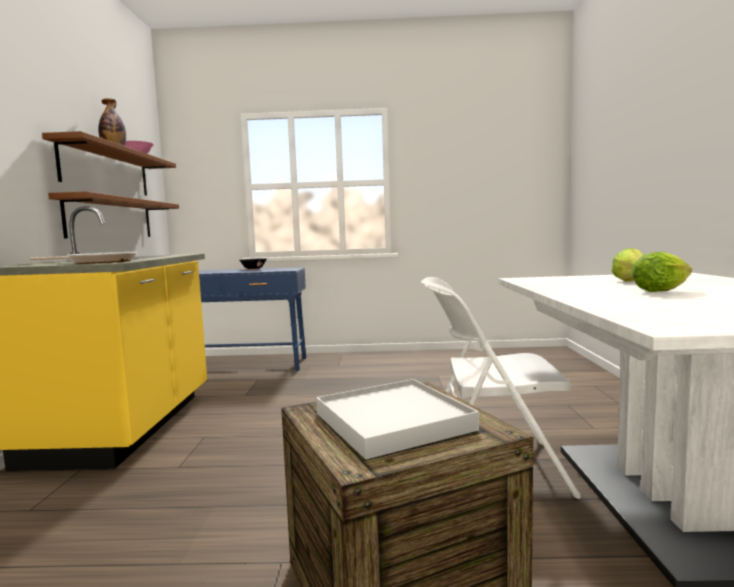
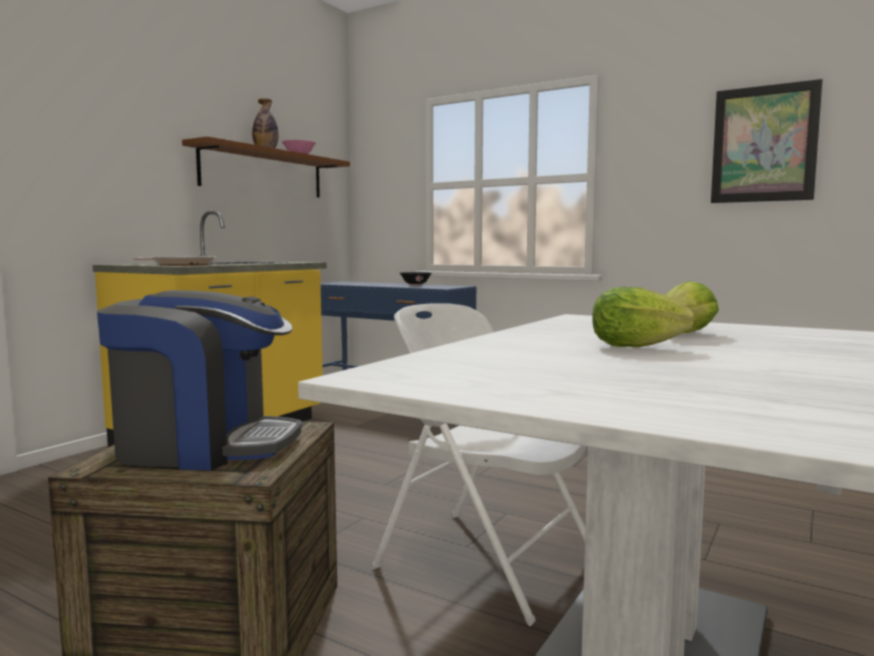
camera: 30 degrees right, 0 degrees up
brown shelf [48,192,179,238] -> none
white tray [316,379,479,459] -> coffee machine [97,290,301,470]
none -> picture [711,79,822,203]

